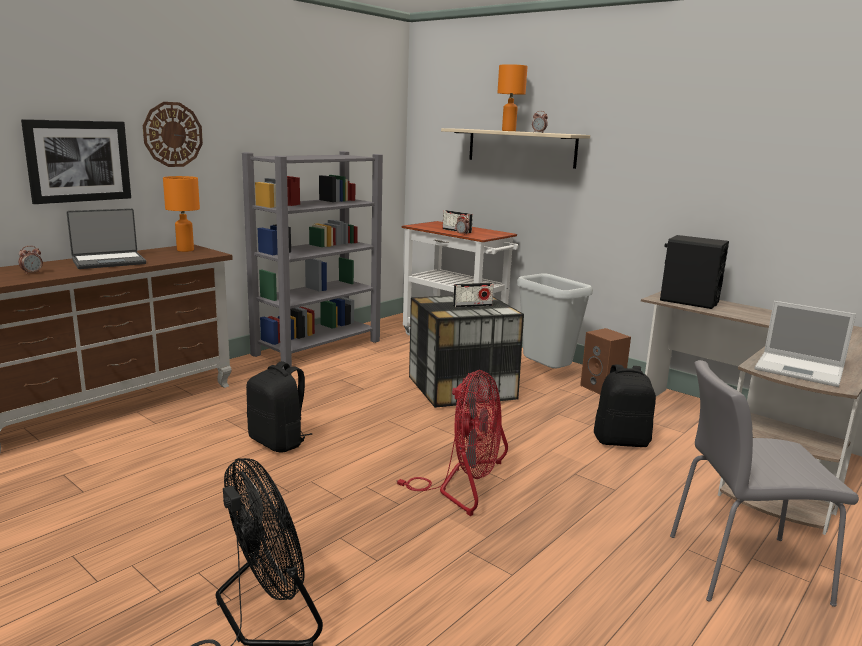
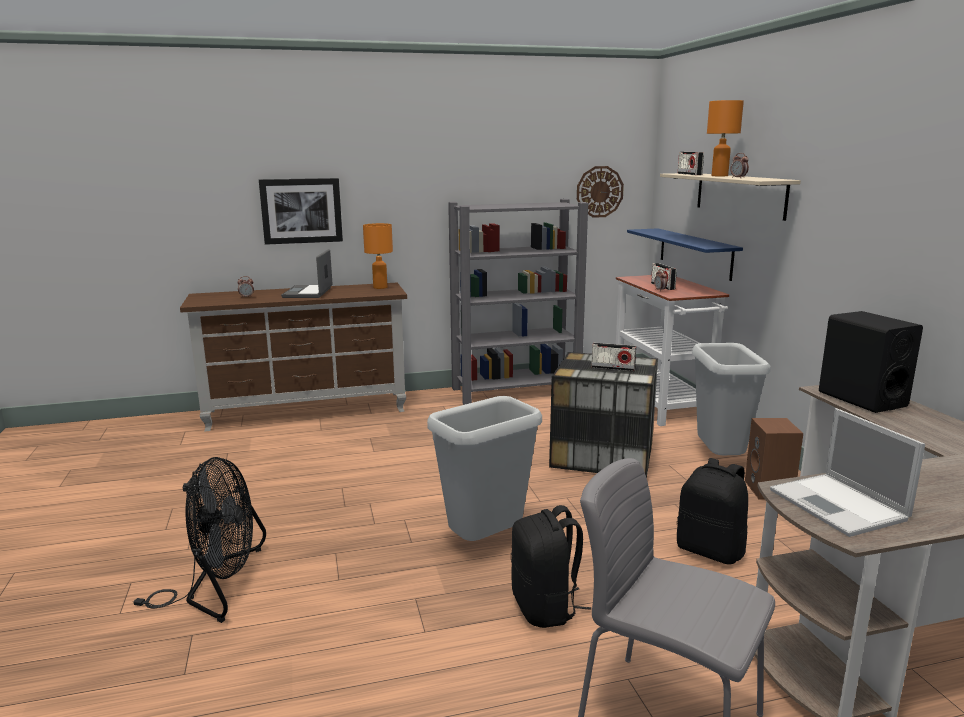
camera: 35 degrees right, 0 degrees up
laptop [66,208,146,269] -> laptop turned 90 degrees clockwise [281,249,333,298]
wall clock [143,102,203,167] -> wall clock moved to [577,166,624,218]
black backpack [246,361,312,453] -> black backpack moved to [511,505,591,628]
red fan [396,370,508,516] -> grey trash can [427,396,542,541]
none -> blue shelf [627,228,743,281]
none -> radio [678,152,704,175]

